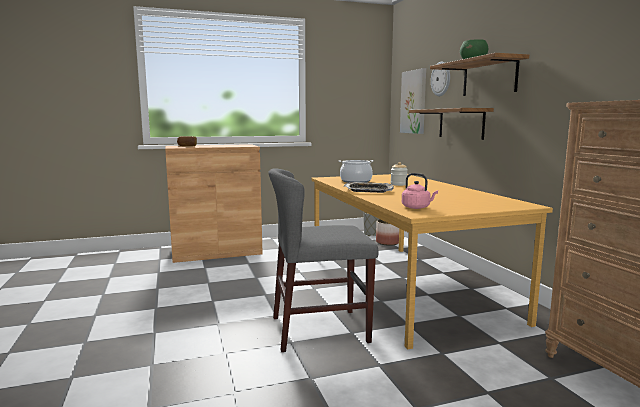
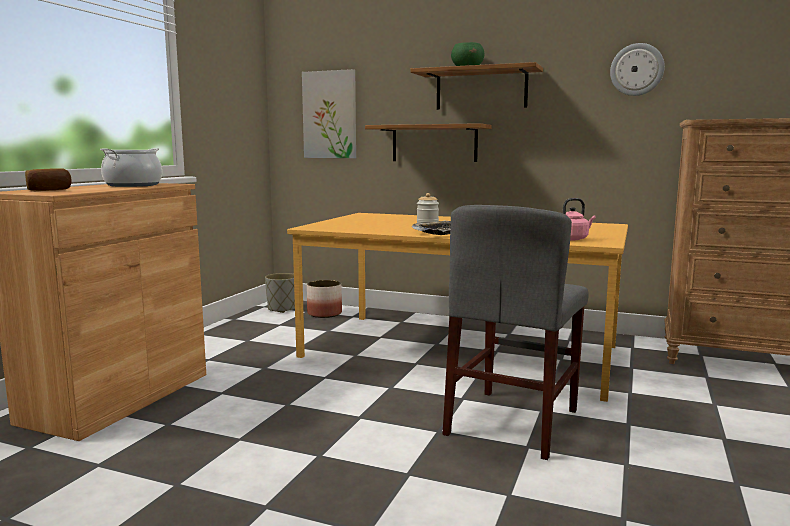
camera: 50 degrees left, 0 degrees up
cooking pot [339,160,374,183] -> cooking pot moved to [100,148,162,187]
wall clock [431,62,450,96] -> wall clock moved to [610,43,665,96]

